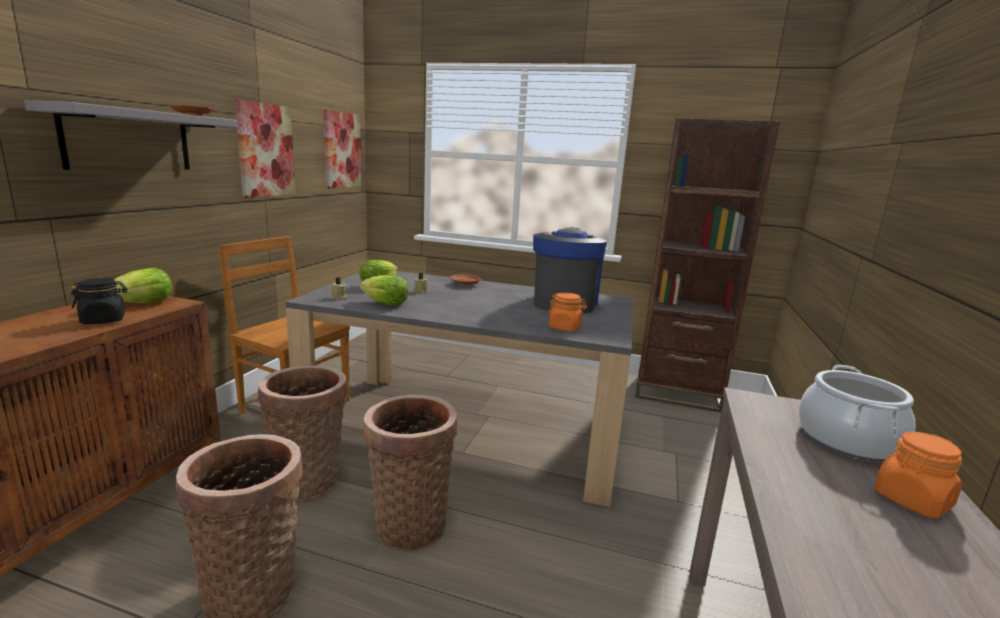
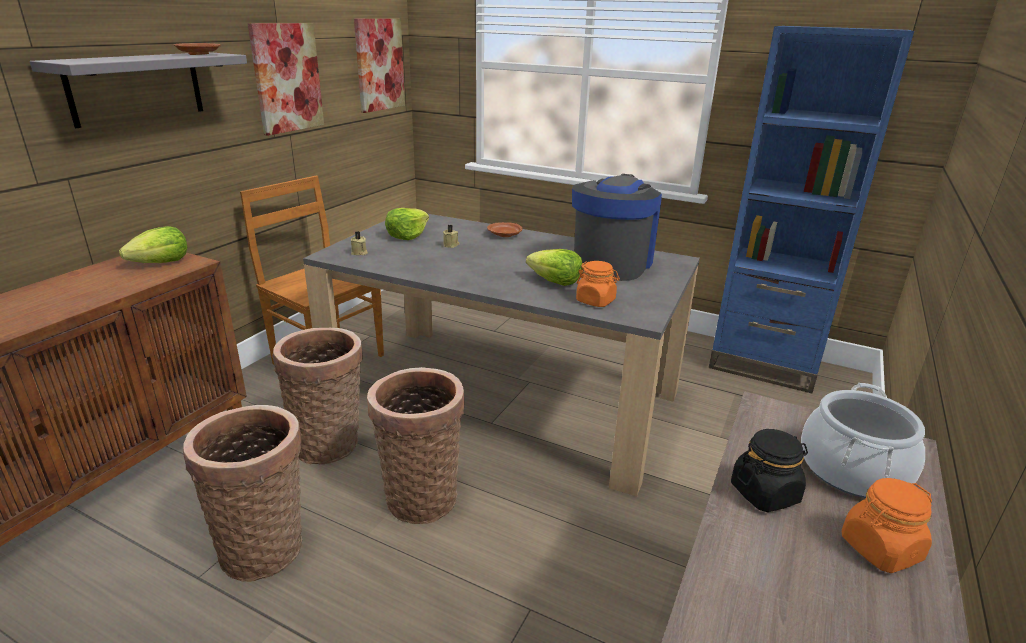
camera: 10 degrees right, 10 degrees up
black jar [71,278,127,324] -> black jar moved to [731,429,808,512]
lettuce [360,275,409,306] -> lettuce moved to [526,249,583,286]
brown bookcase [635,118,780,412] -> blue bookcase [709,26,914,393]

